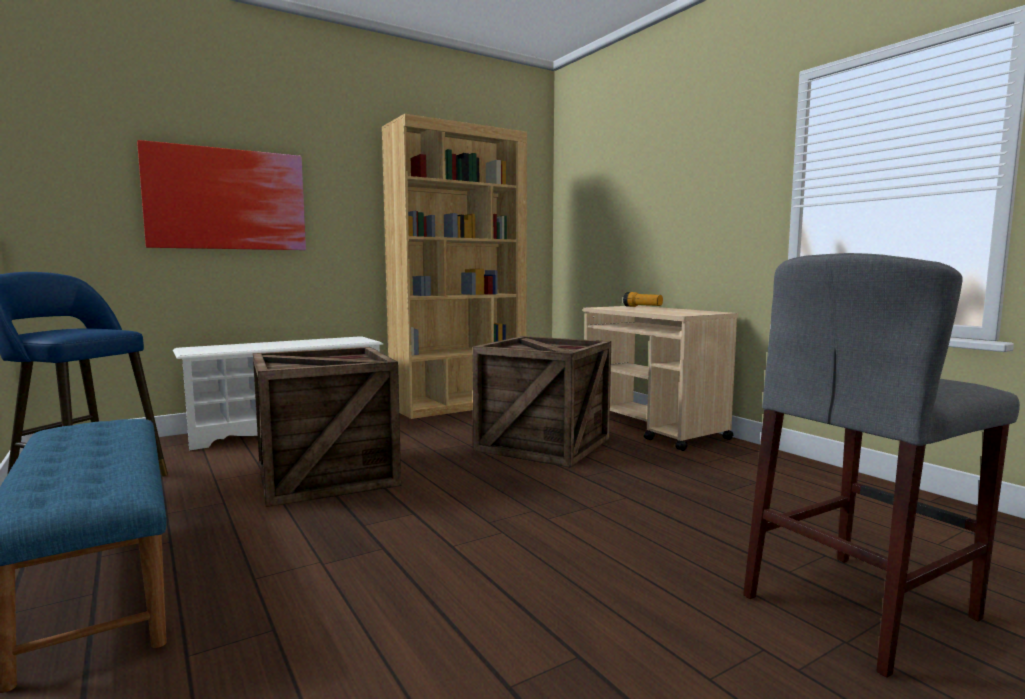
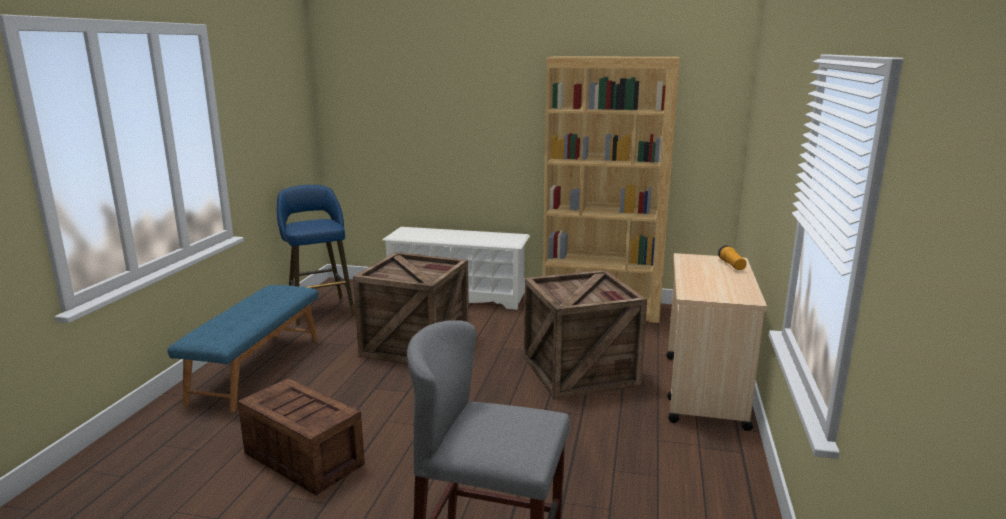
camera: 45 degrees right, 10 degrees up
picture [137,140,306,250] -> none
none -> crate [238,378,365,495]

